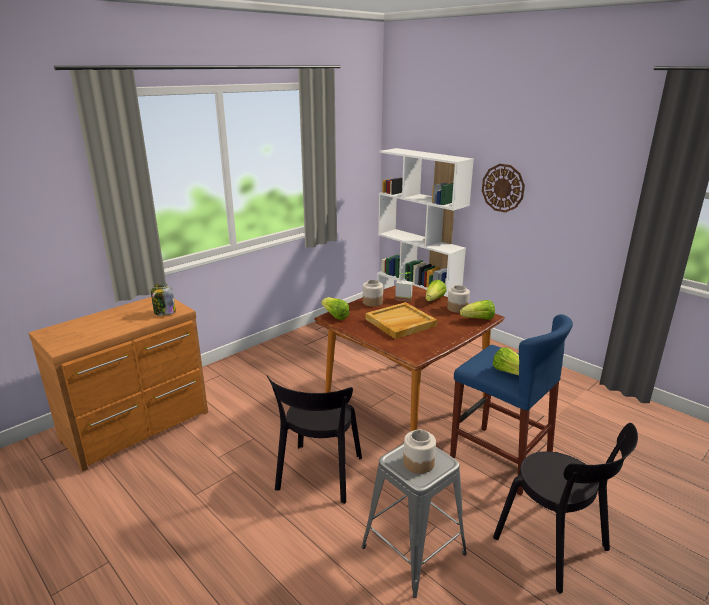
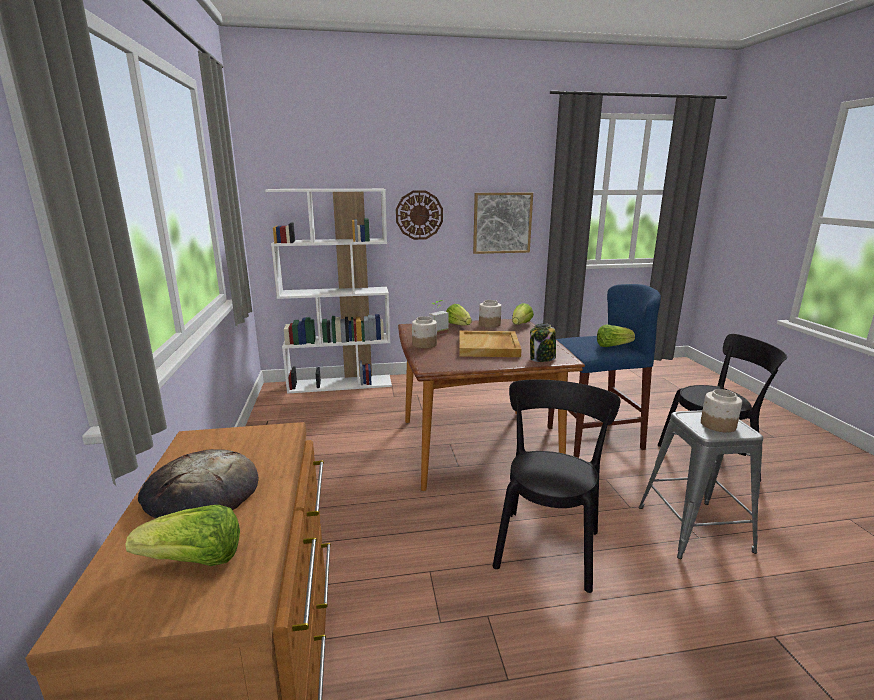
camera: 55 degrees left, 5 degrees down
jar [151,284,176,316] -> jar moved to [530,323,556,362]
black chair [267,375,362,504] -> black chair turned 120 degrees counterclockwise [493,379,620,593]
lettuce [321,297,350,320] -> lettuce moved to [125,505,240,566]
none -> bread [138,449,259,518]
none -> picture [473,193,533,254]

